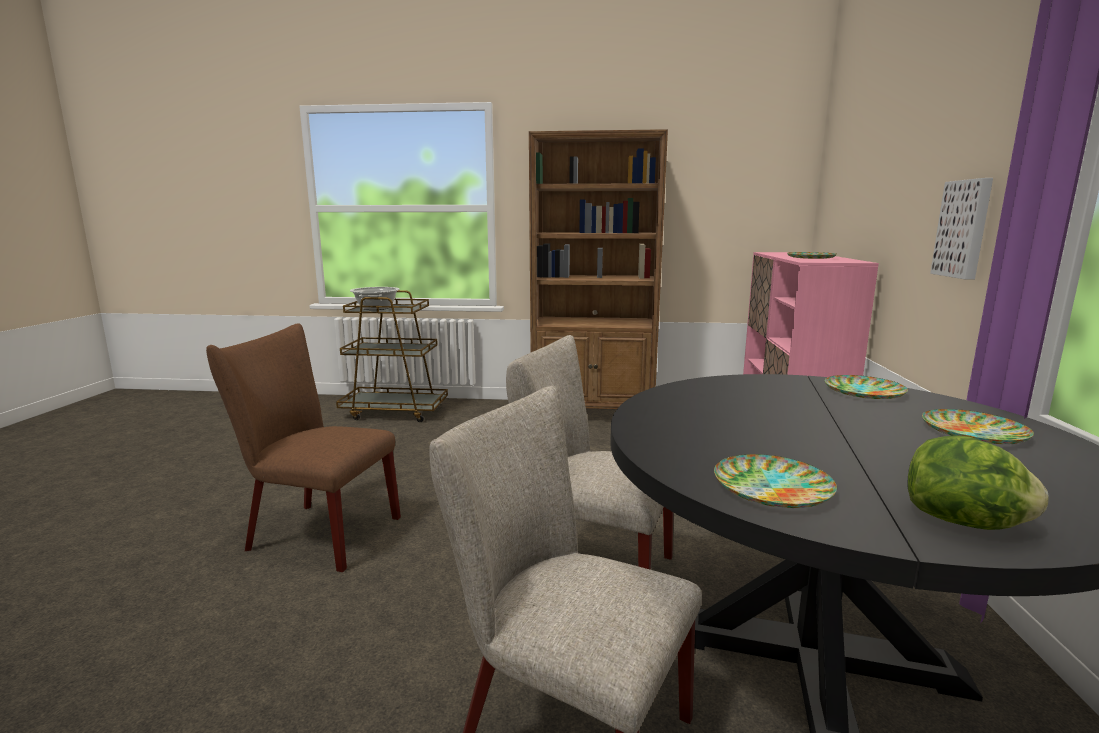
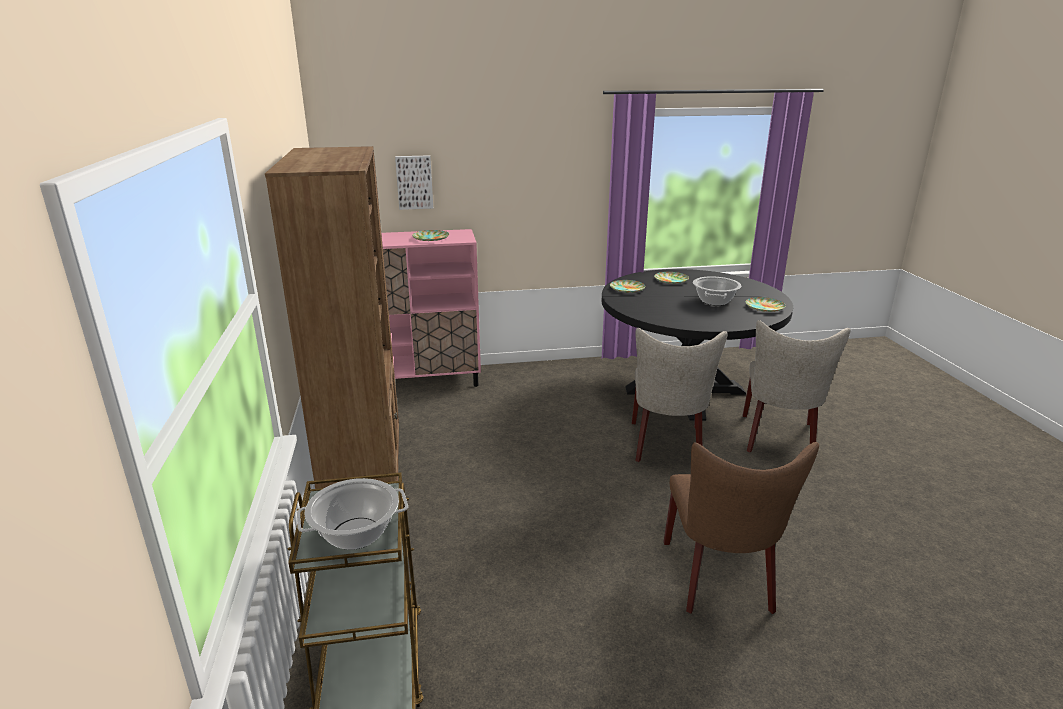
camera: 105 degrees left, 10 degrees up
lettuce [908,435,1049,530] -> none
picture [930,178,993,280] -> picture moved to [395,155,433,210]
none -> cooking pot [693,276,741,306]

